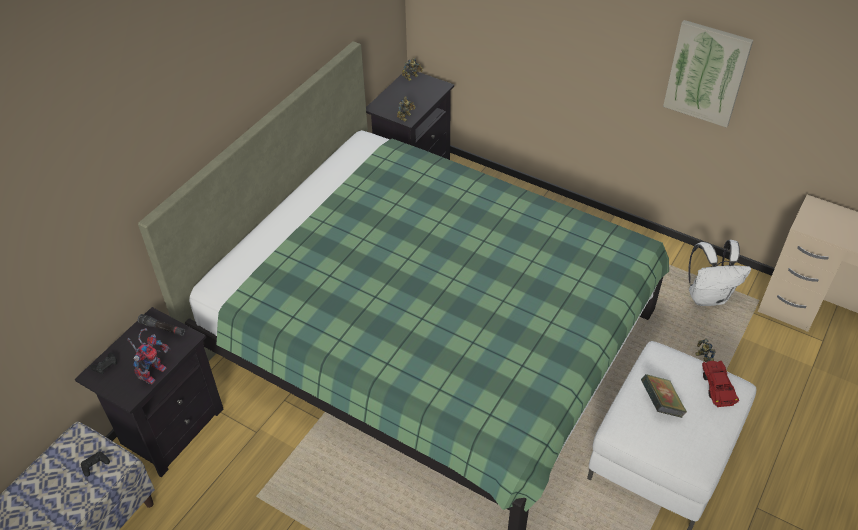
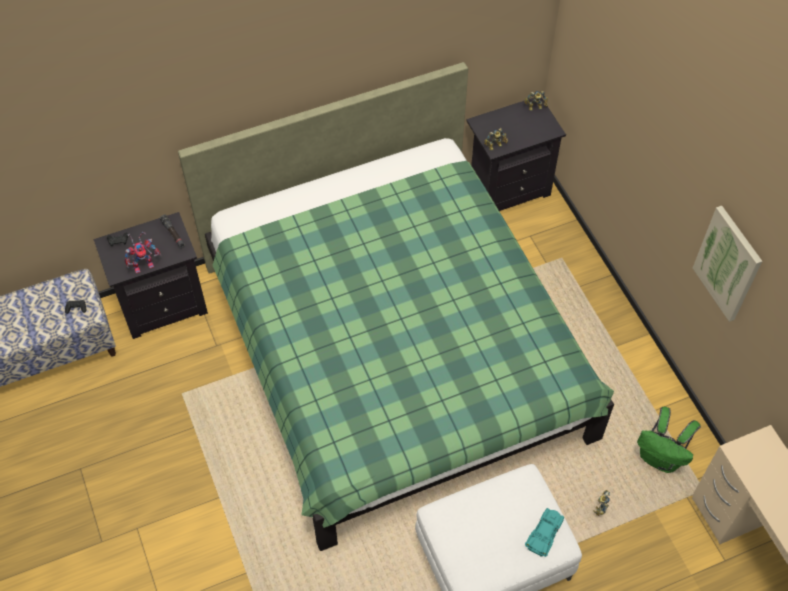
camera: 35 degrees right, 10 degrees up
book [641,374,687,418] -> none
white backpack [688,240,751,306] -> green backpack [637,407,701,473]
red toy car [702,361,739,407] -> turquoise toy car [525,508,564,557]

